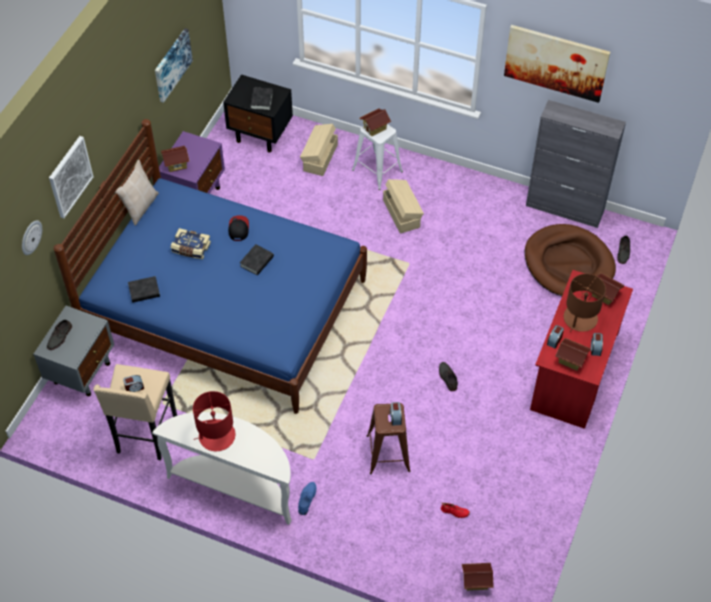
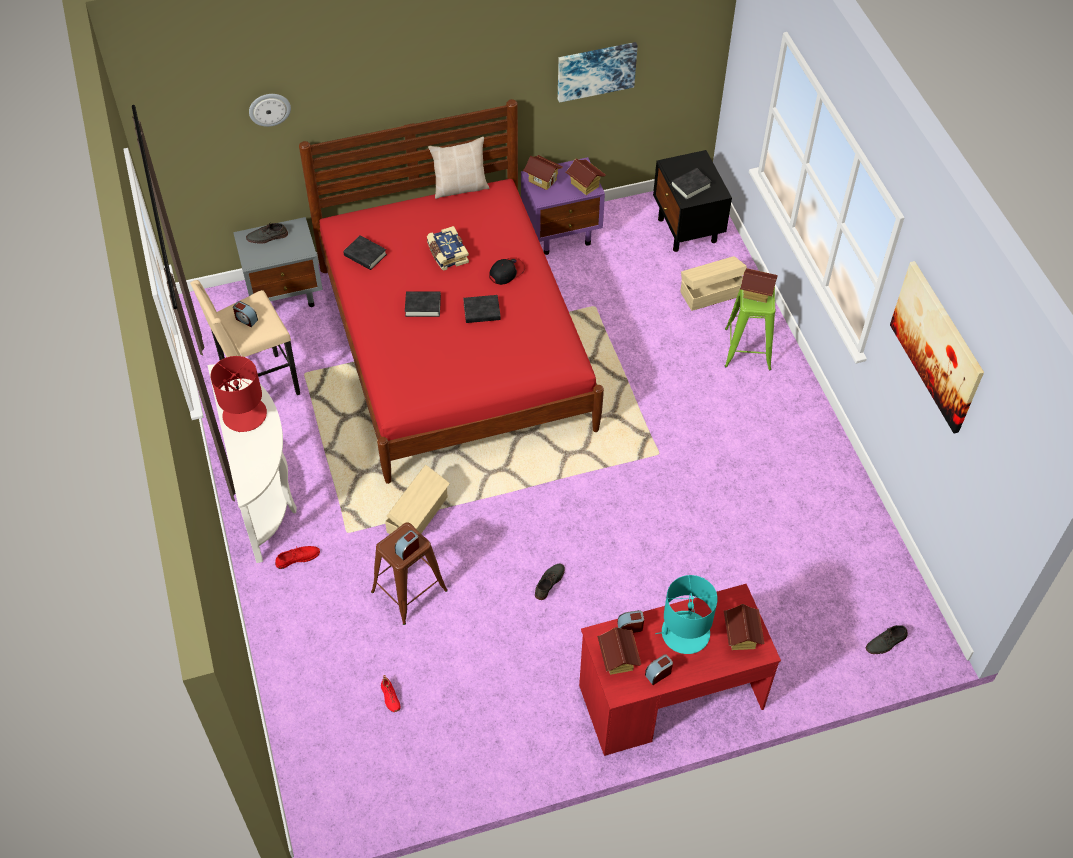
camera: 50 degrees right, 0 degrees up
picture [49,136,93,218] -> none
blue bed [54,119,367,414] -> red bed [299,99,604,484]
blue shoe [298,482,317,515] -> red shoe [275,546,320,569]
white stool [352,124,403,190] -> green stool [725,286,776,370]
beige storage box [383,179,424,233] -> beige storage box moved to [385,465,450,534]
toy house [462,563,494,591] -> toy house moved to [566,159,606,195]
brown dog bed [525,224,616,296] -> none
grey cabinet [526,100,626,228] -> none
brown table lamp [564,274,606,332] -> turquoise table lamp [655,575,718,654]
none -> black book [405,291,441,317]

